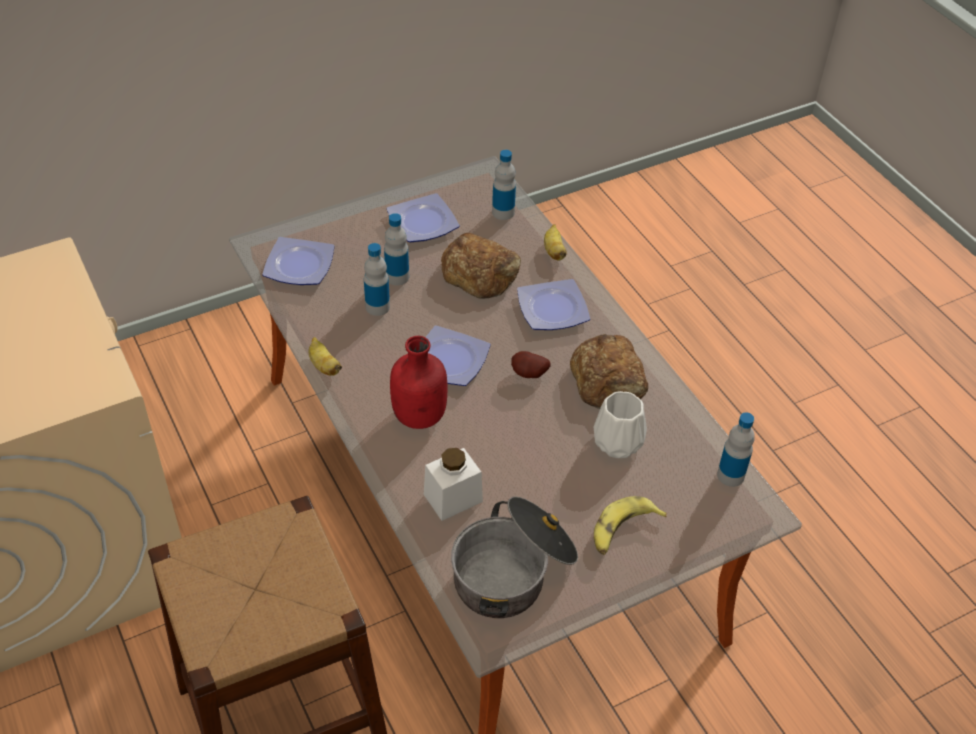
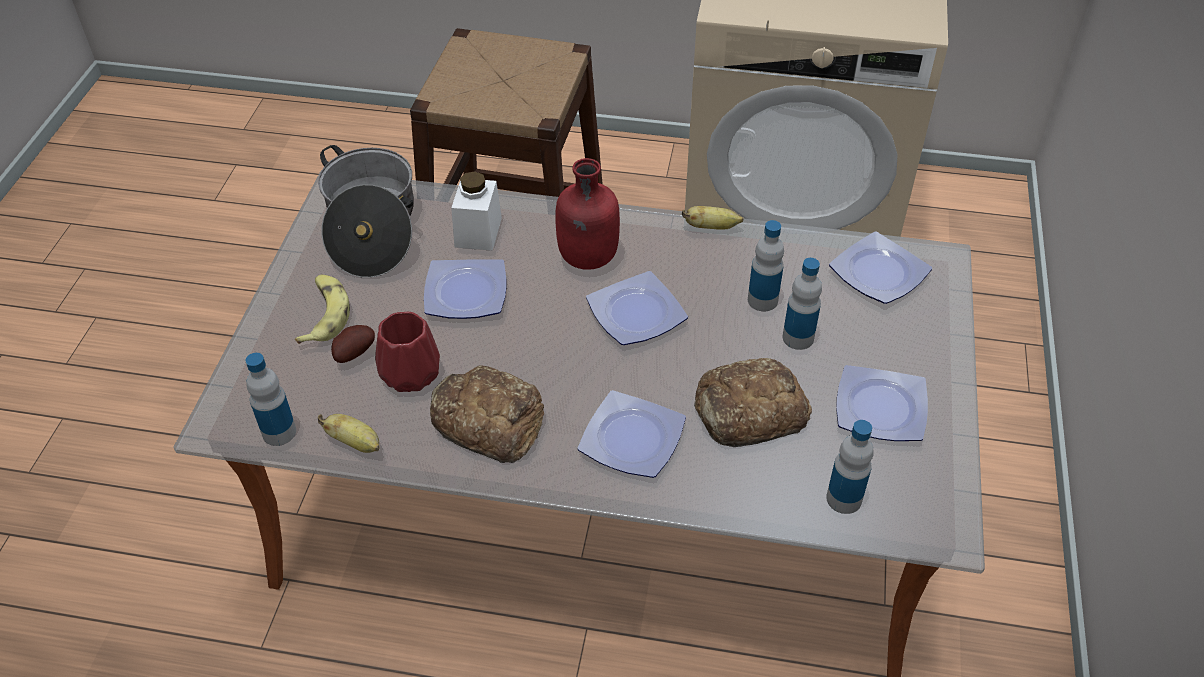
camera: 130 degrees right, 0 degrees up
potato [511,351,551,378] -> potato moved to [331,325,375,363]
banana [544,224,567,261] -> banana moved to [318,414,380,453]
white vase [594,391,647,458] -> red vase [375,312,440,392]
none -> plate [424,259,506,319]

